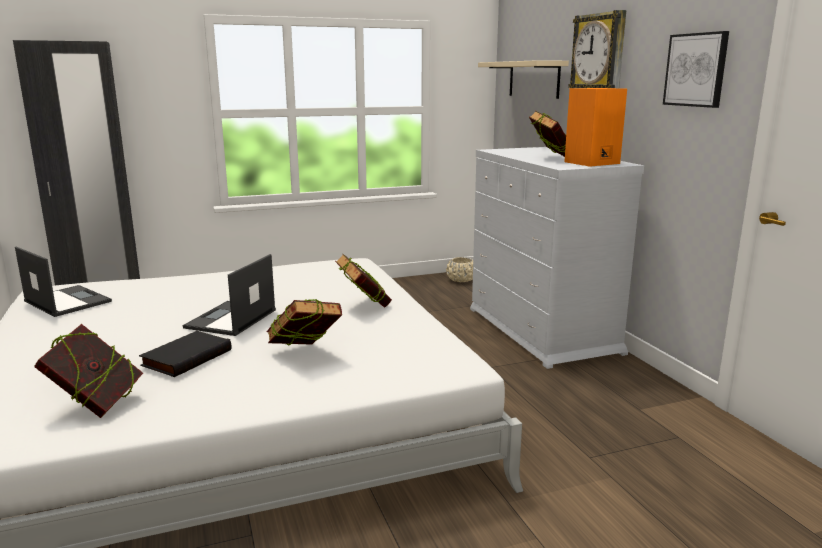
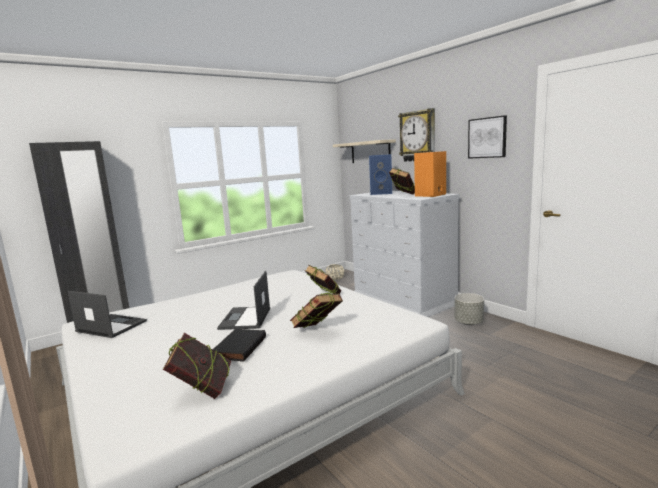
camera: 15 degrees left, 5 degrees down
none -> blue speaker [369,154,392,195]
none -> grey planter [455,293,484,325]

